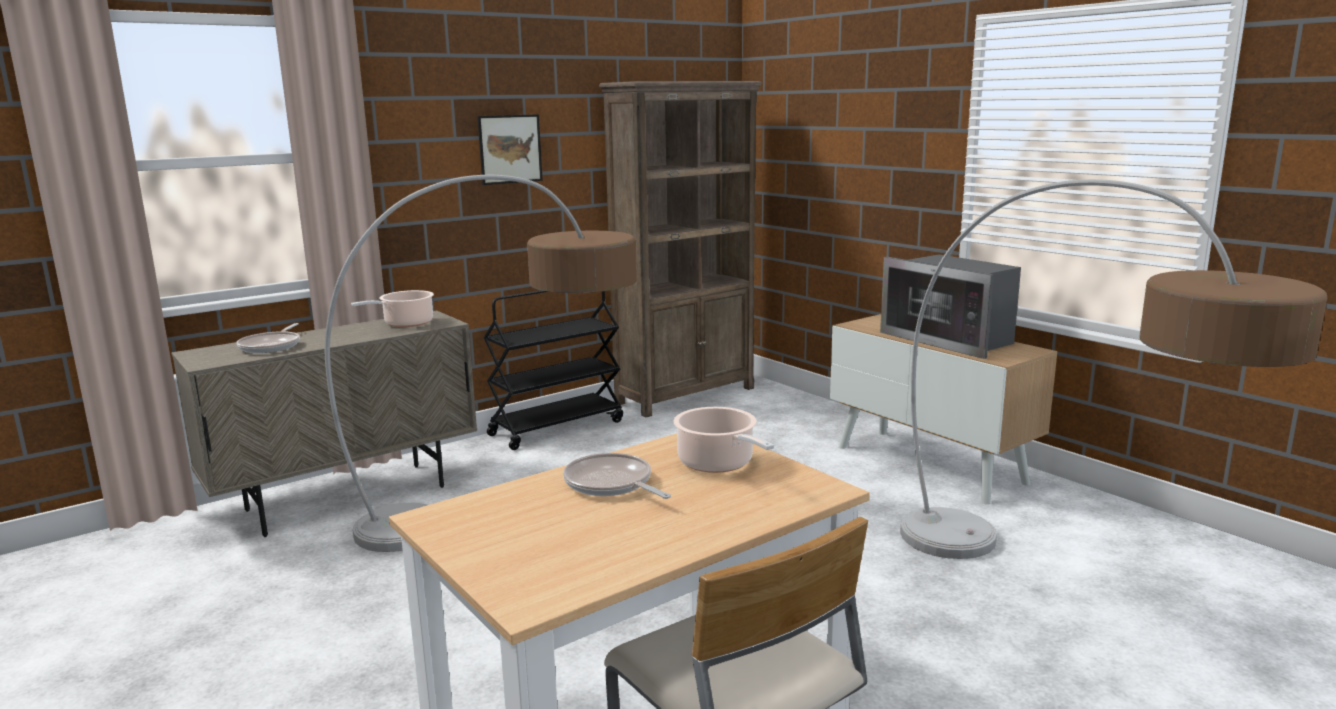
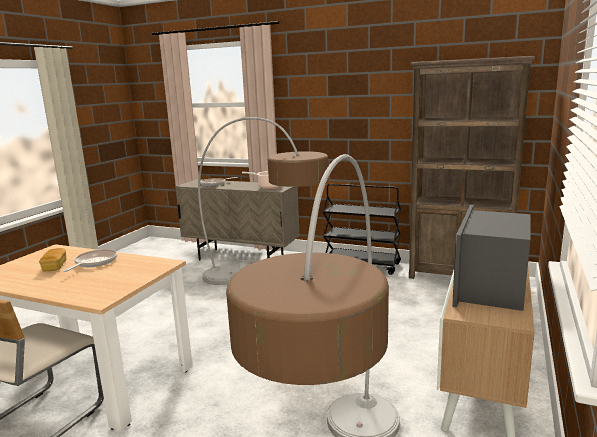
camera: 60 degrees right, 0 degrees up
picture [477,114,543,185] -> none
cooking pot [673,407,774,473] -> none
none -> bread [39,248,66,271]

